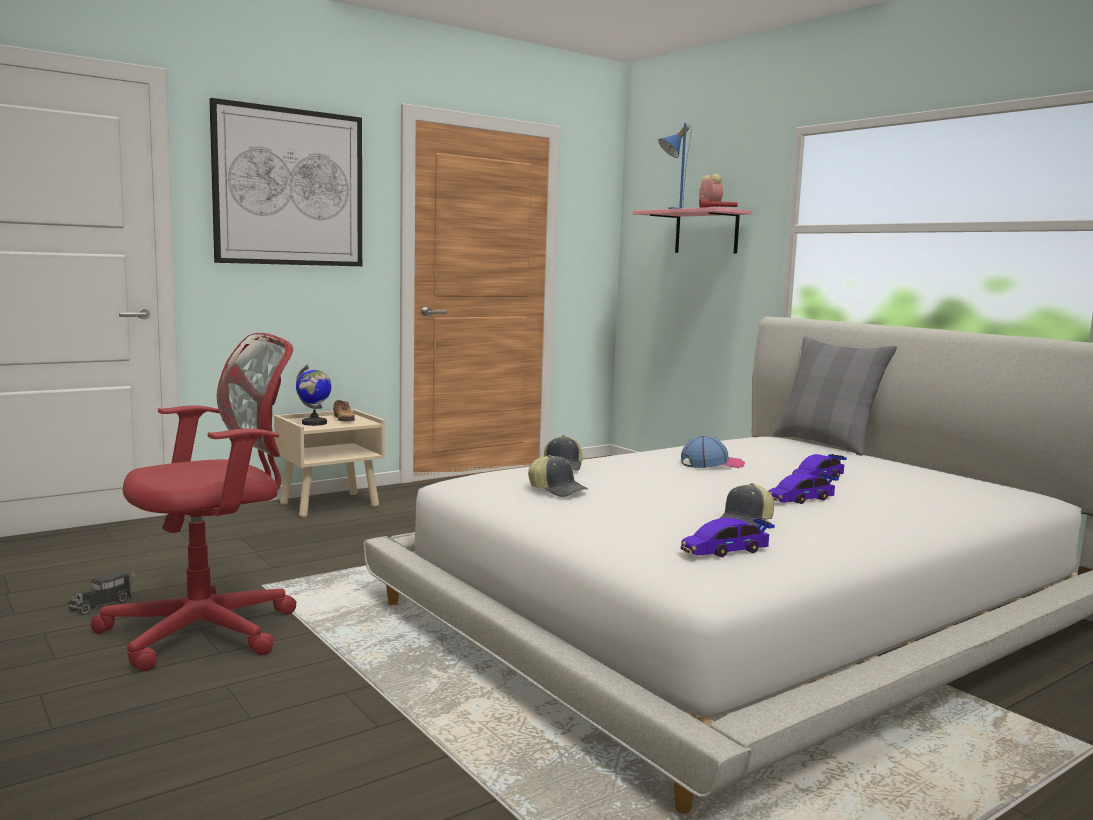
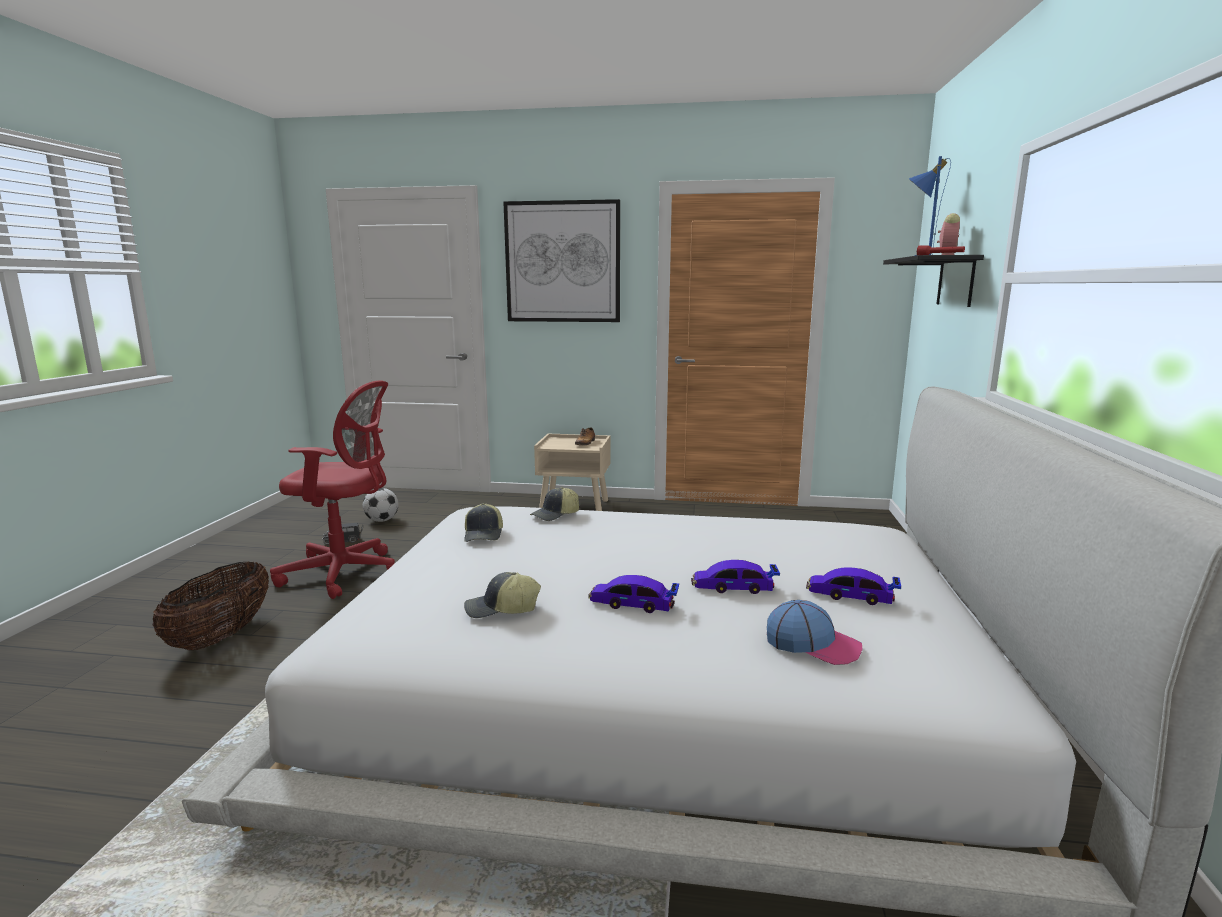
camera: 45 degrees right, 5 degrees up
globe [296,364,331,426] -> none
pink shelf [633,207,752,254] -> black shelf [883,255,984,307]
cap [681,435,745,468] -> cap moved to [767,600,863,665]
toy car [681,517,775,557] -> toy car moved to [806,568,901,605]
grey pillow [773,336,897,456] -> none
none -> basket [152,561,269,650]
none -> football [363,488,399,522]

